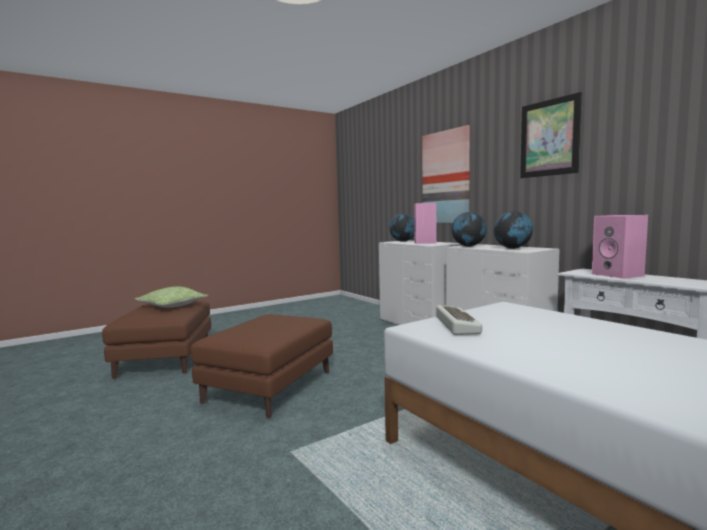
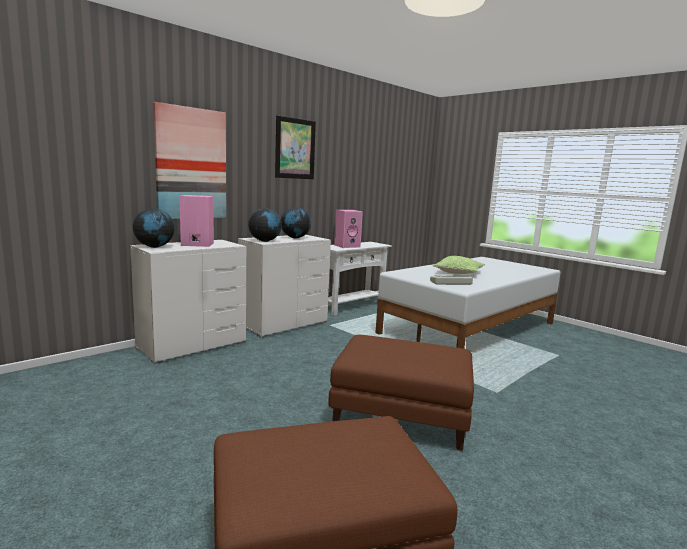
camera: 100 degrees left, 5 degrees up
pillow [135,287,208,308] -> pillow moved to [433,256,485,274]

